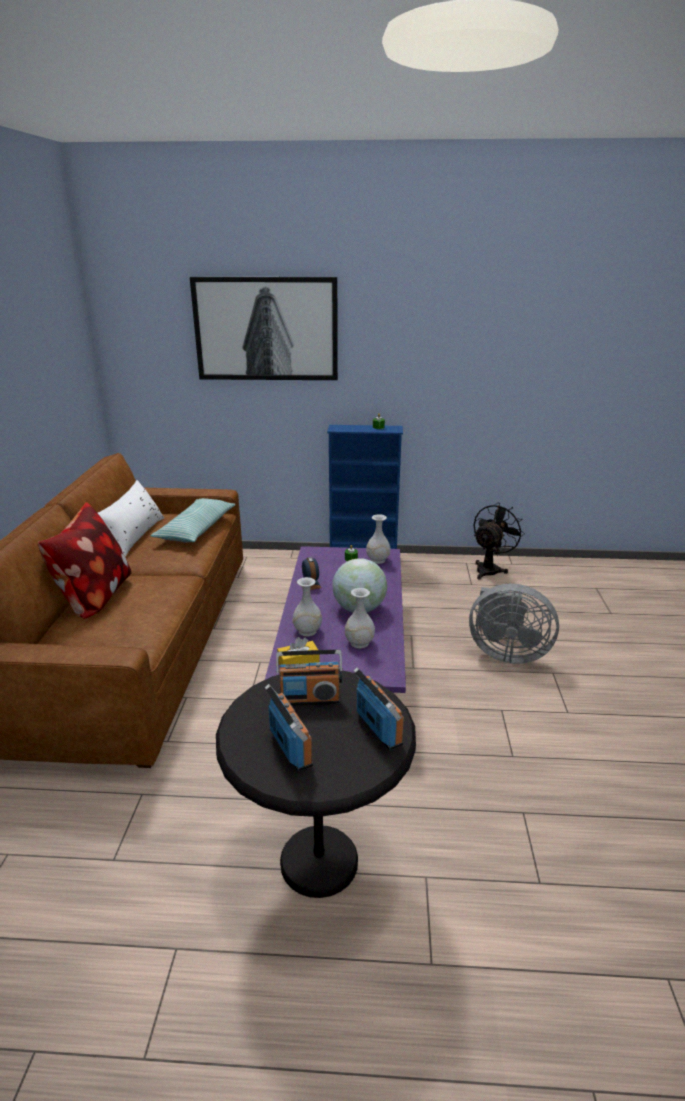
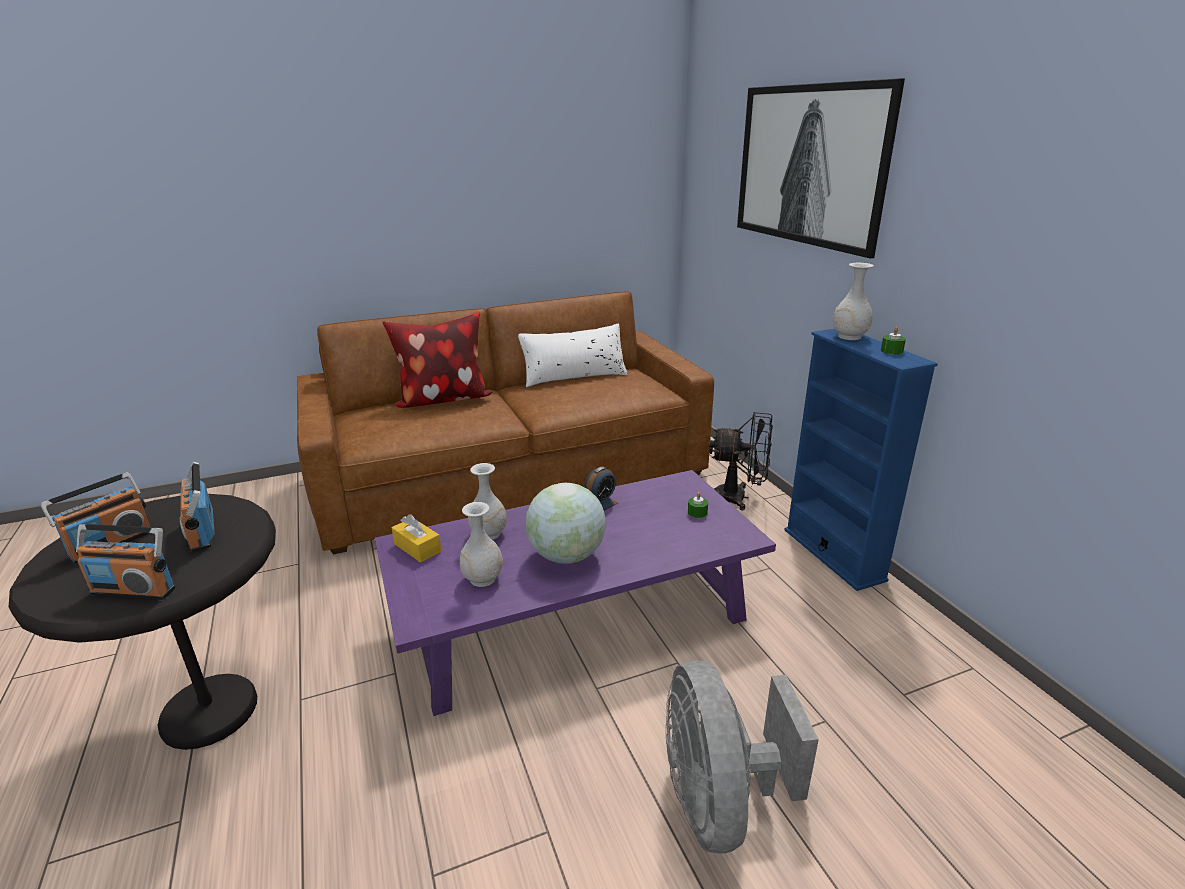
camera: 65 degrees right, 0 degrees up
pillow [151,498,236,543] -> none
radio [353,667,404,750] -> radio turned 60 degrees clockwise [76,524,176,600]
white vase [366,514,390,564] -> white vase moved to [833,263,874,340]
black fan [474,502,525,580] -> black fan moved to [709,412,773,510]

